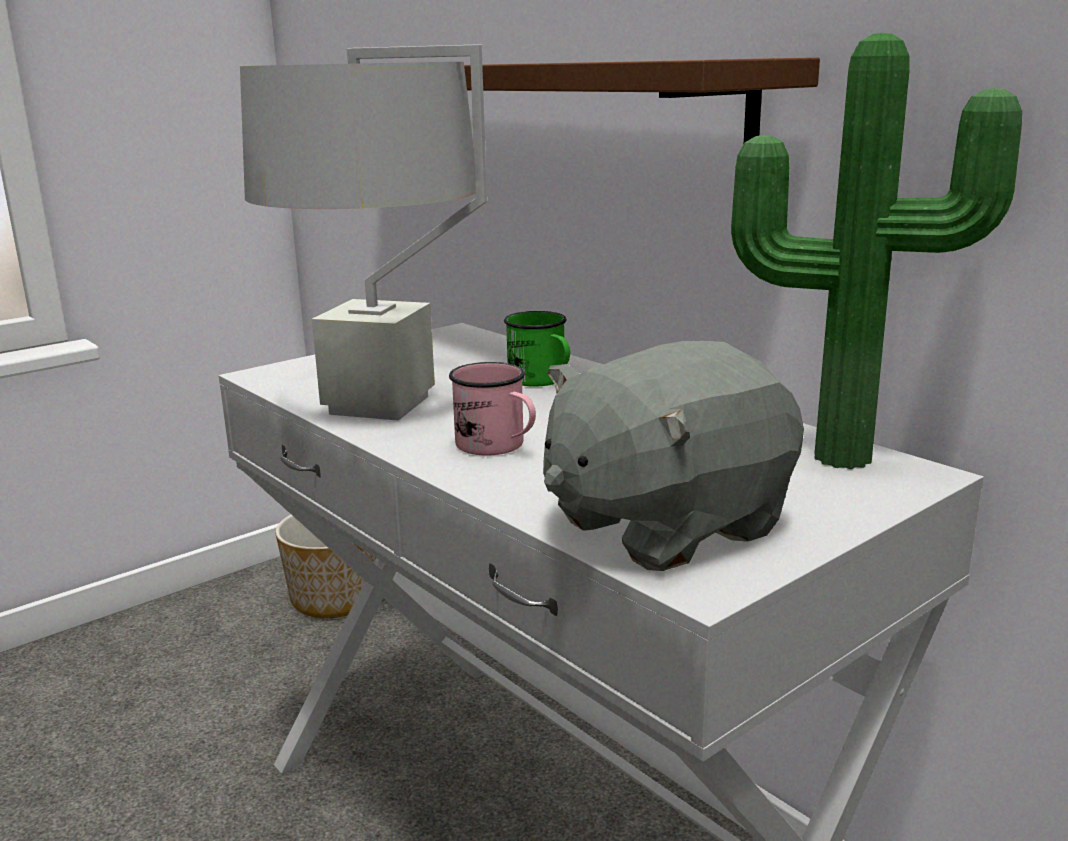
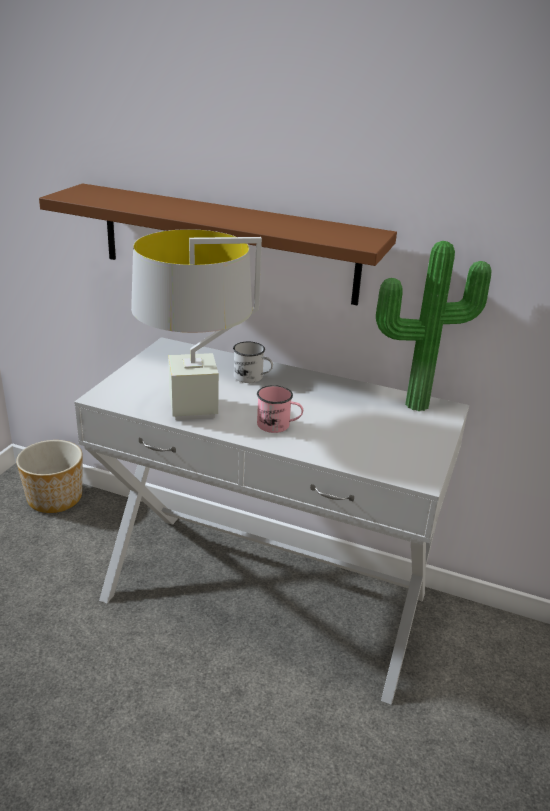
camera: 30 degrees left, 10 degrees up
green mug [504,311,570,387] -> white mug [233,342,273,383]
grey plush toy [543,341,804,571] -> none

